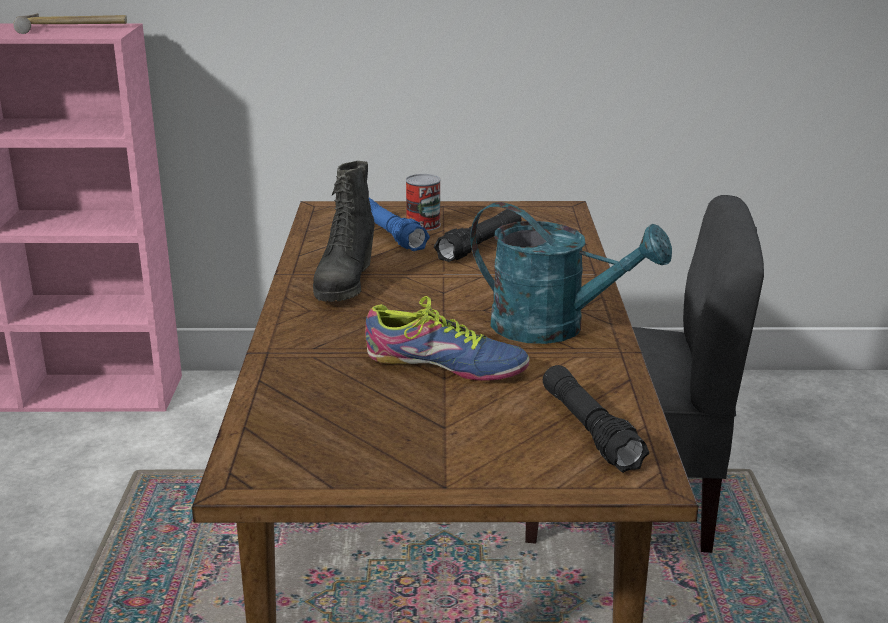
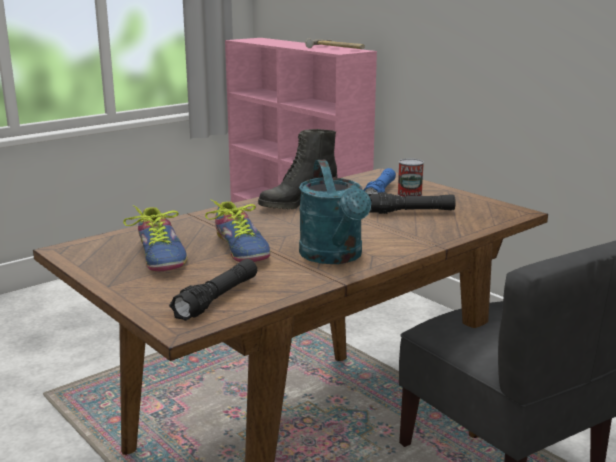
camera: 50 degrees right, 5 degrees down
none -> shoe [123,205,187,271]

